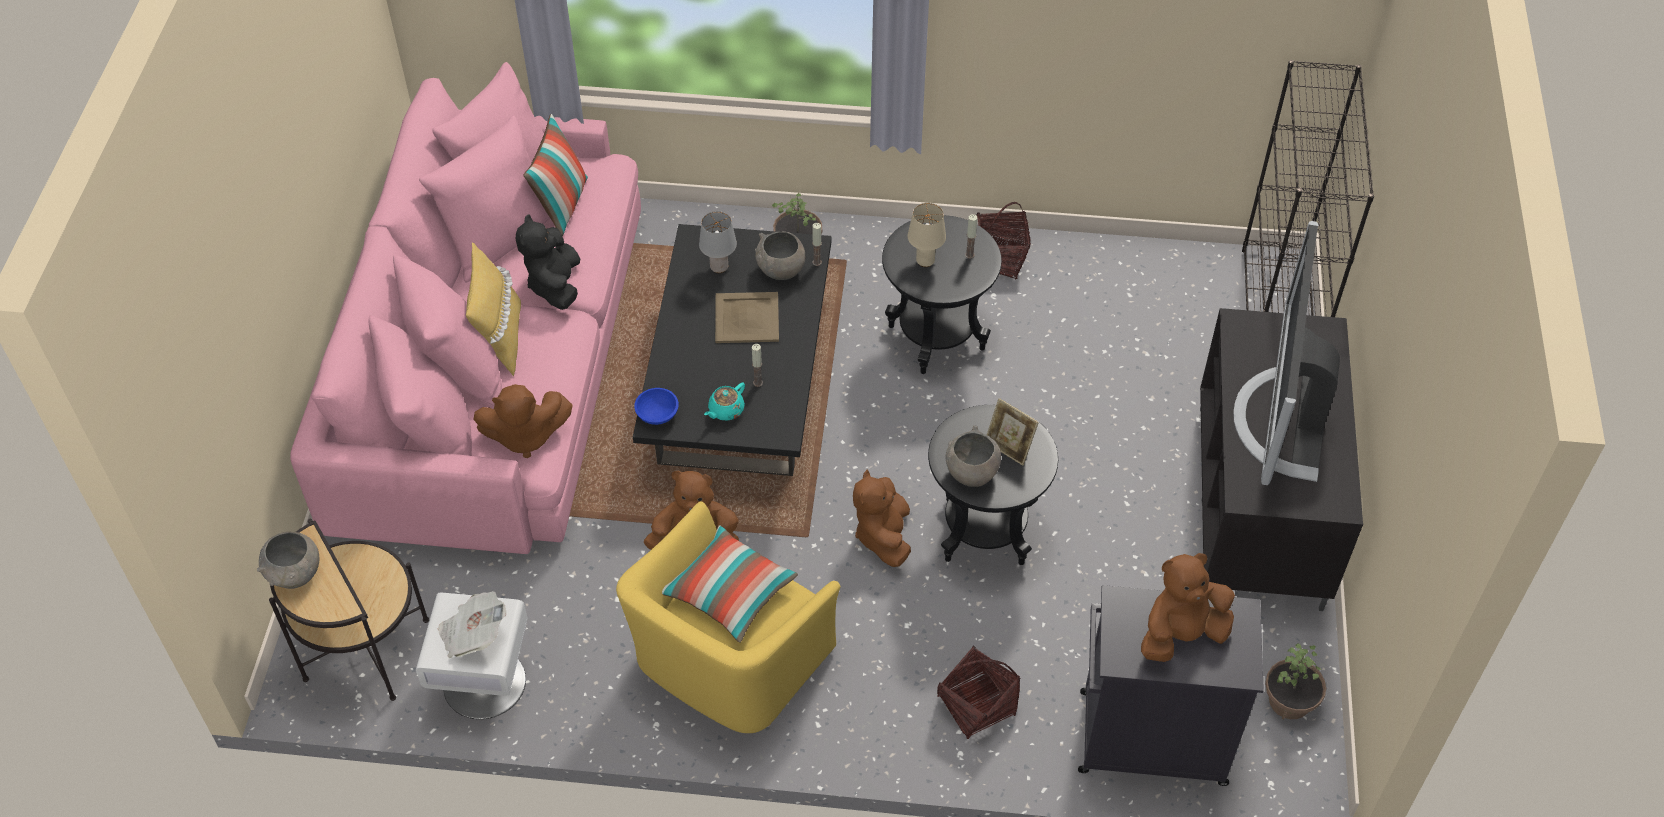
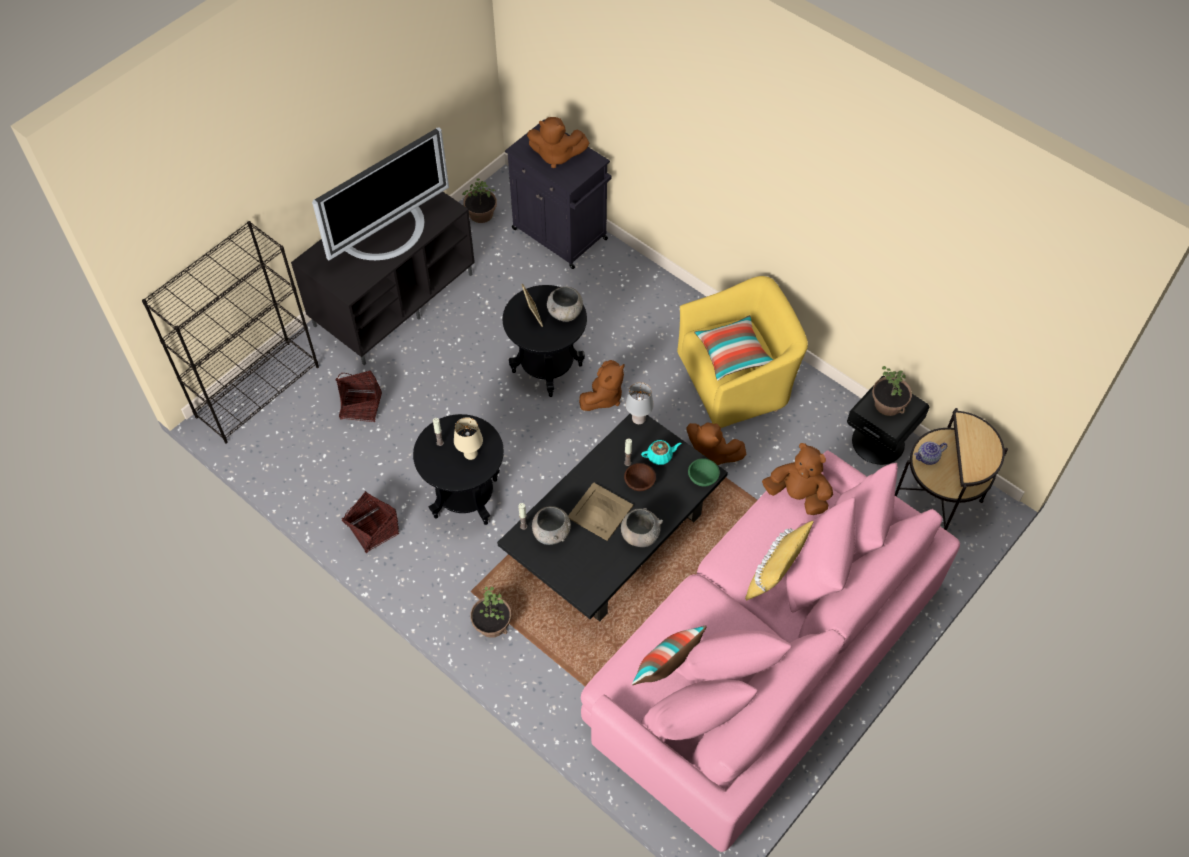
camera: 145 degrees left, 5 degrees up
grey bowl [257,532,320,589] -> grey bowl moved to [621,508,663,547]
white nightstand [416,593,528,719] -> black nightstand [847,376,929,465]
newspaper [438,591,506,658] -> potted plant [872,366,912,416]
black plush toy [516,214,580,310] -> none
blue bowl [634,388,679,425] -> green bowl [688,458,720,487]
grey table lamp [699,211,737,273] -> grey table lamp moved to [626,382,654,424]
basket [937,646,1020,739] -> basket moved to [335,370,382,422]
none -> brown bowl [624,463,656,491]
none -> teapot [914,442,947,465]

